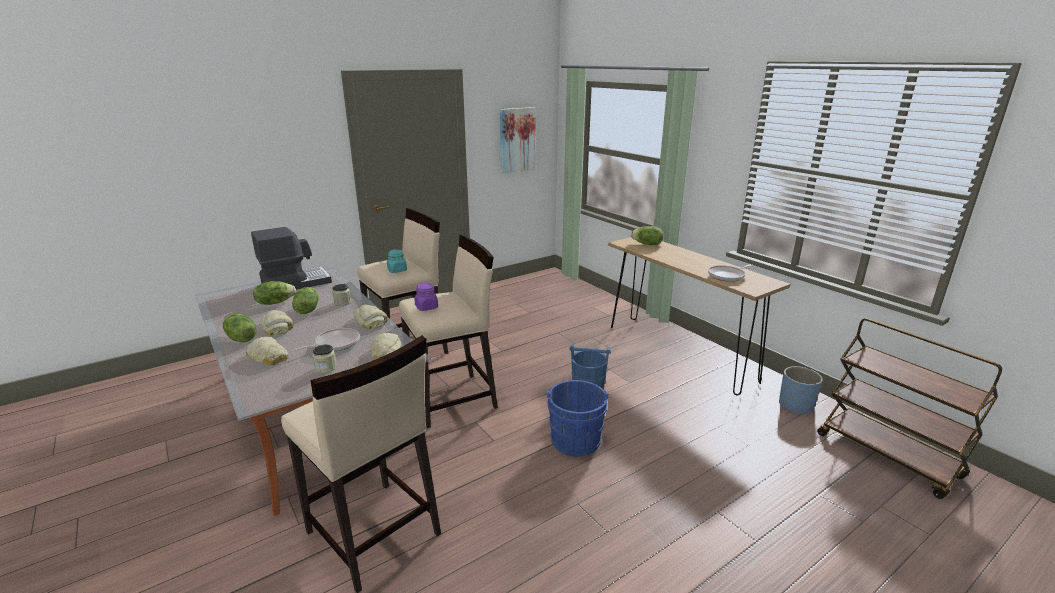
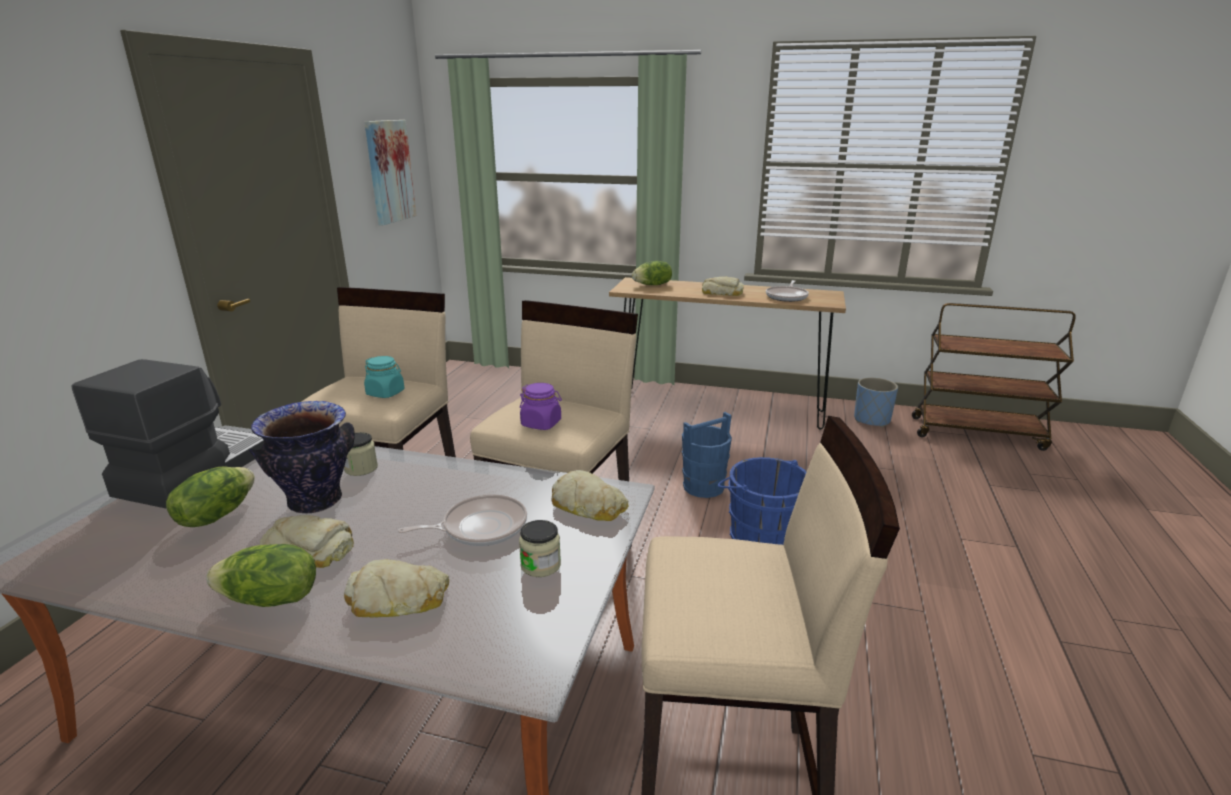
camera: 40 degrees left, 0 degrees up
lettuce [292,287,319,314] -> vase [249,401,355,514]
frying pan [293,328,360,351] -> frying pan turned 60 degrees clockwise [398,494,527,546]
bread [353,305,388,329] -> bread moved to [702,277,744,296]

